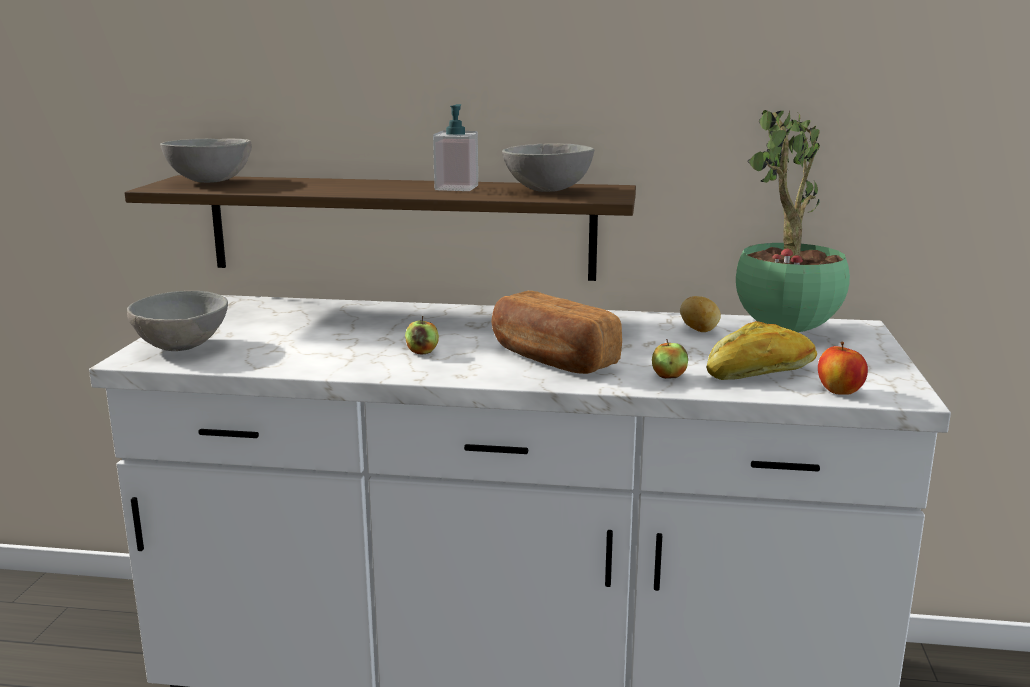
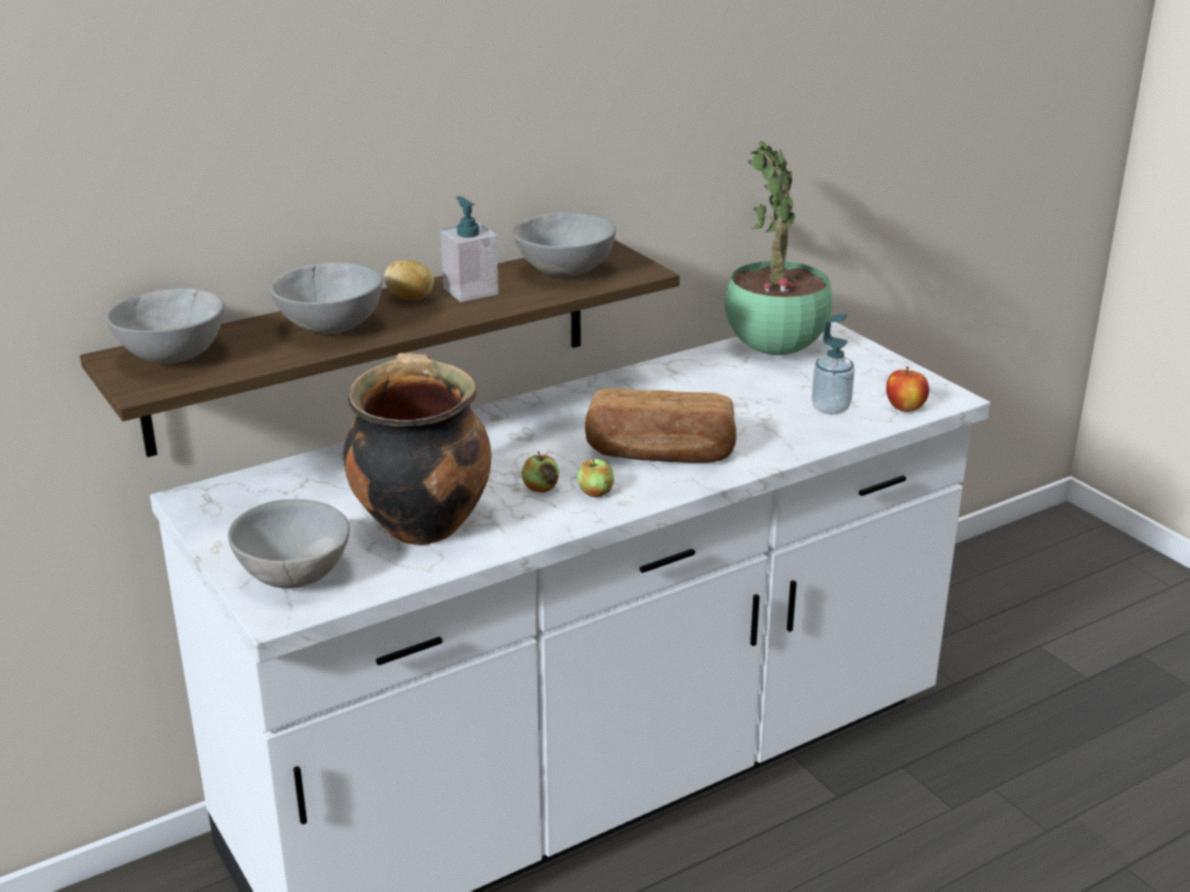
camera: 40 degrees left, 10 degrees up
apple [652,339,688,379] -> apple moved to [577,459,614,497]
potato [680,296,721,332] -> potato moved to [384,260,434,300]
bread [706,321,817,380] -> soap dispenser [812,314,855,415]
none -> grey bowl [270,262,383,334]
none -> cooking pot [343,353,491,545]

